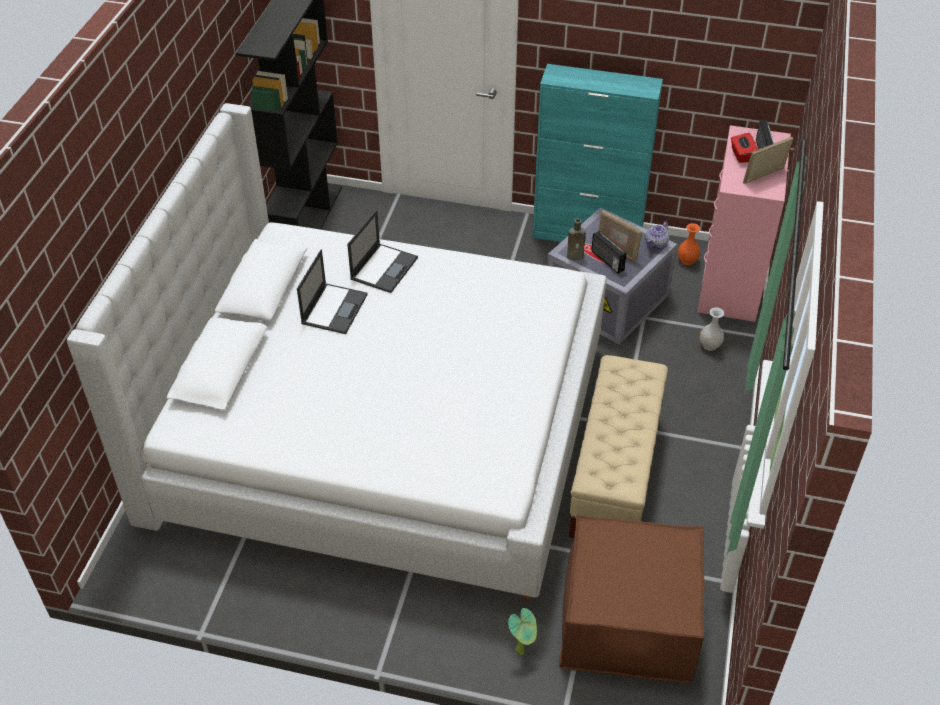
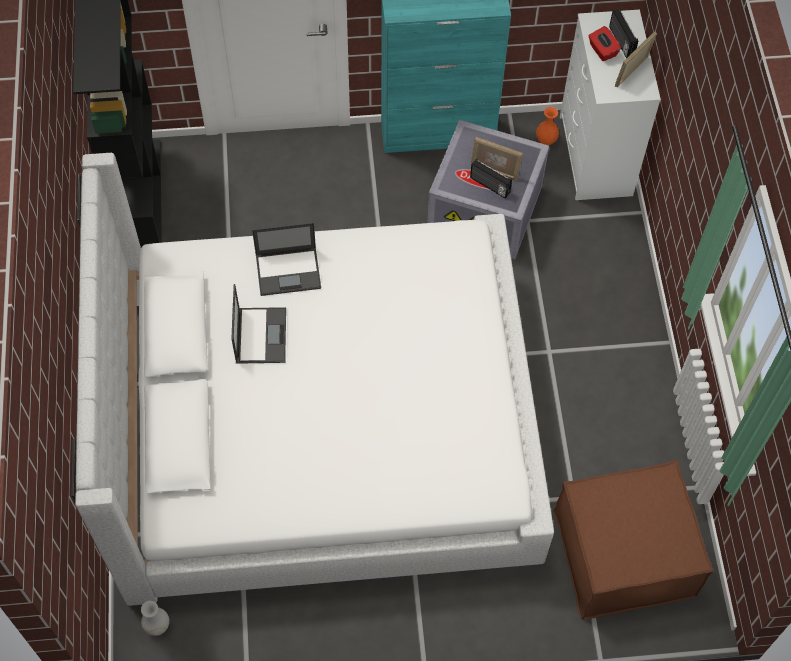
camera: 20 degrees left, 15 degrees up
laptop [347,210,418,293] -> laptop turned 75 degrees clockwise [252,222,321,296]
potted plant [508,608,537,655] -> none
brown bottle [567,219,586,260] -> none
beige bench [569,355,668,538] -> none
teapot [645,221,669,249] -> none
pink dresser [697,125,791,322] -> white dresser [560,10,661,200]
white vase [700,307,724,351] -> white vase moved to [141,601,169,636]

